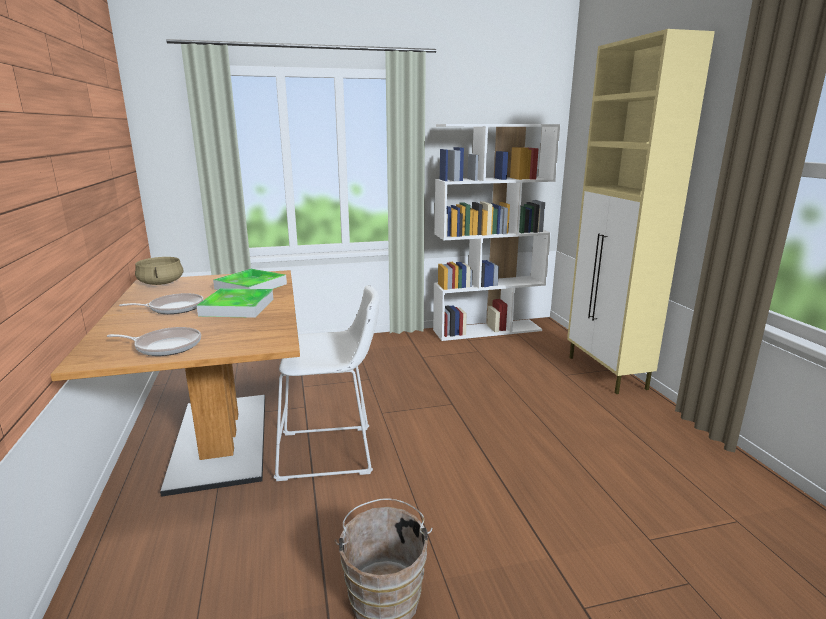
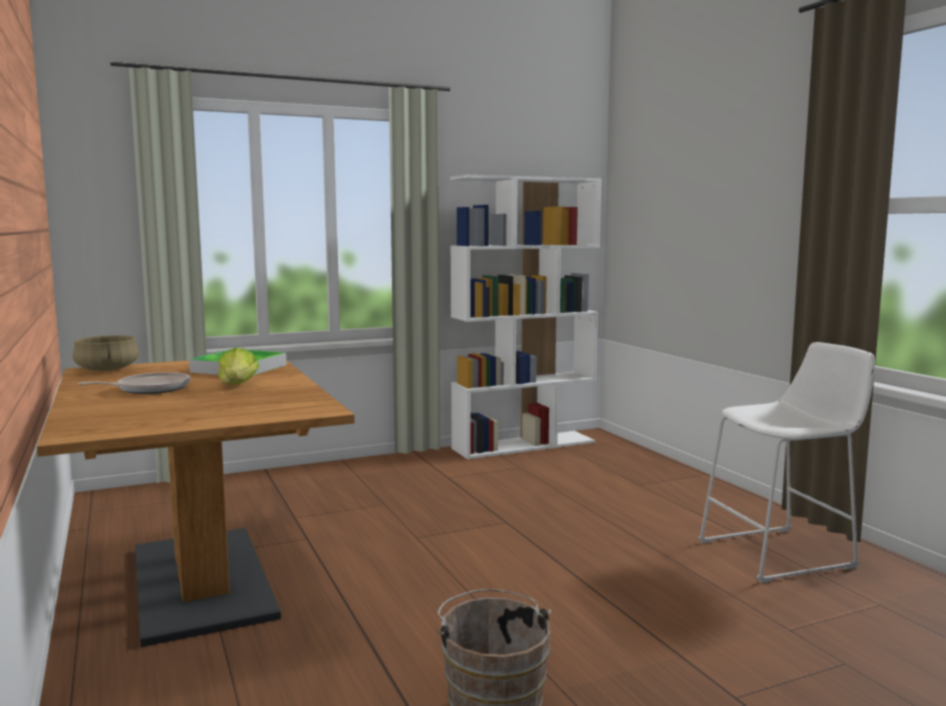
camera: 10 degrees left, 10 degrees down
frying pan [107,327,201,356] -> none
tray [196,288,273,318] -> lettuce [218,348,259,385]
white stool [273,285,380,481] -> white stool moved to [698,342,875,583]
beige cabinet [567,29,715,394] -> none

